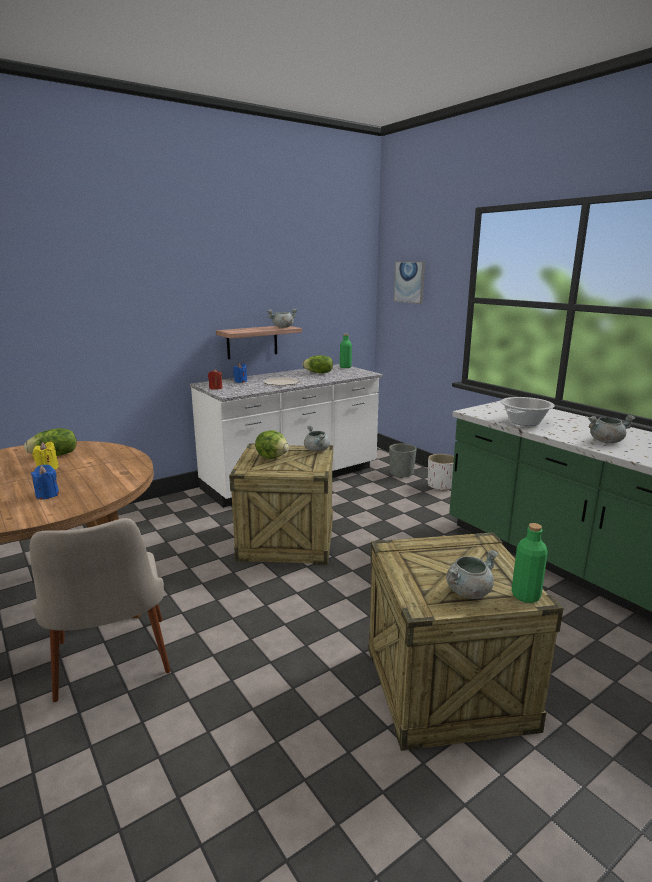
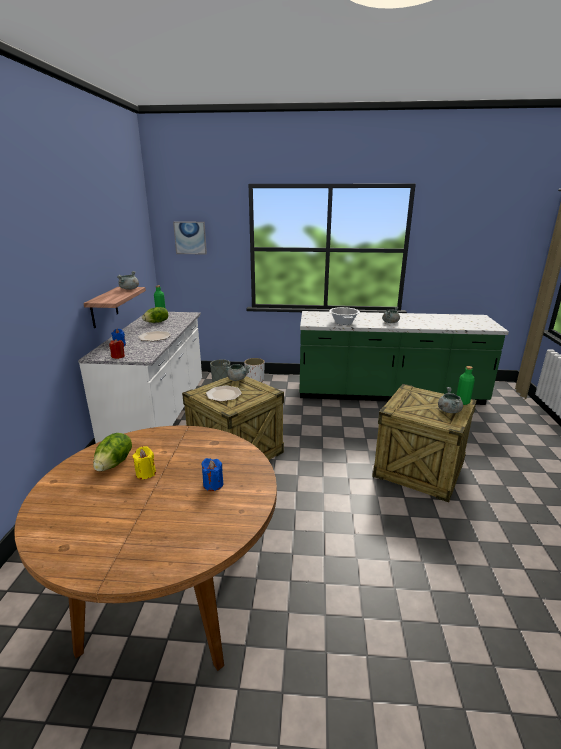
camera: 50 degrees left, 5 degrees up
beige chair [30,518,171,702] -> none
lettuce [255,430,289,459] -> plate [206,386,242,402]

